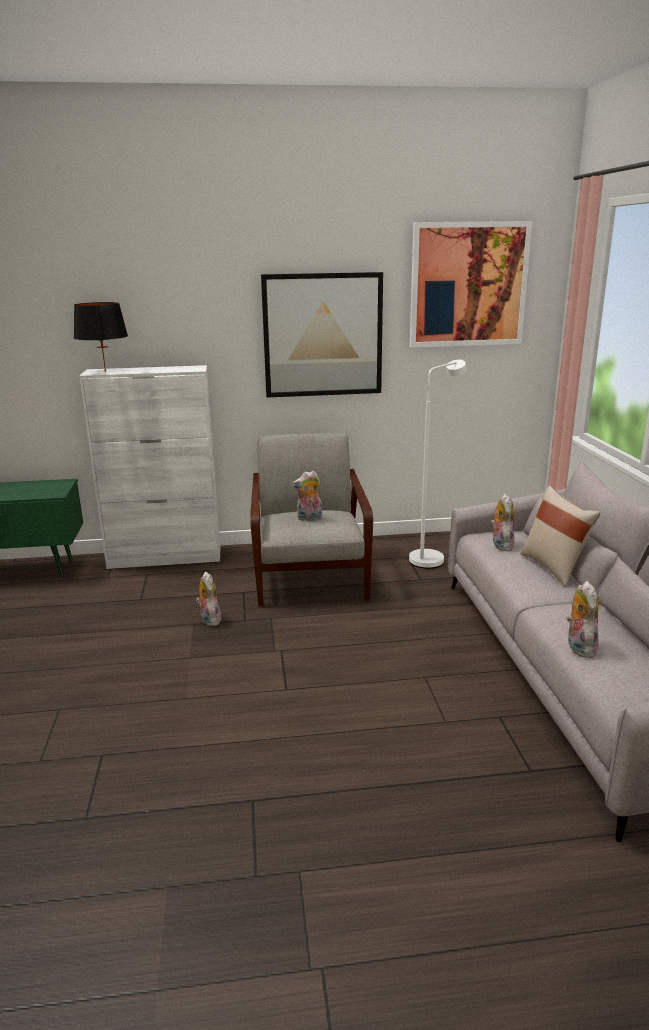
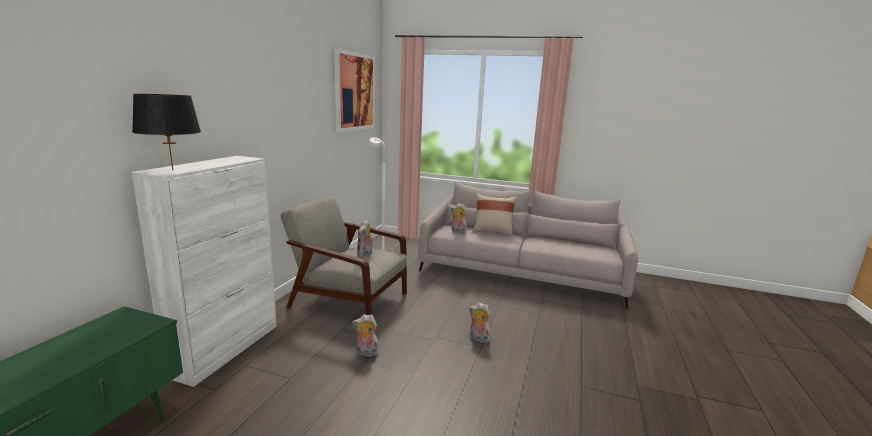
camera: 65 degrees left, 5 degrees down
picture [261,272,383,398] -> none
plush toy [566,581,599,658] -> plush toy moved to [469,303,490,343]

